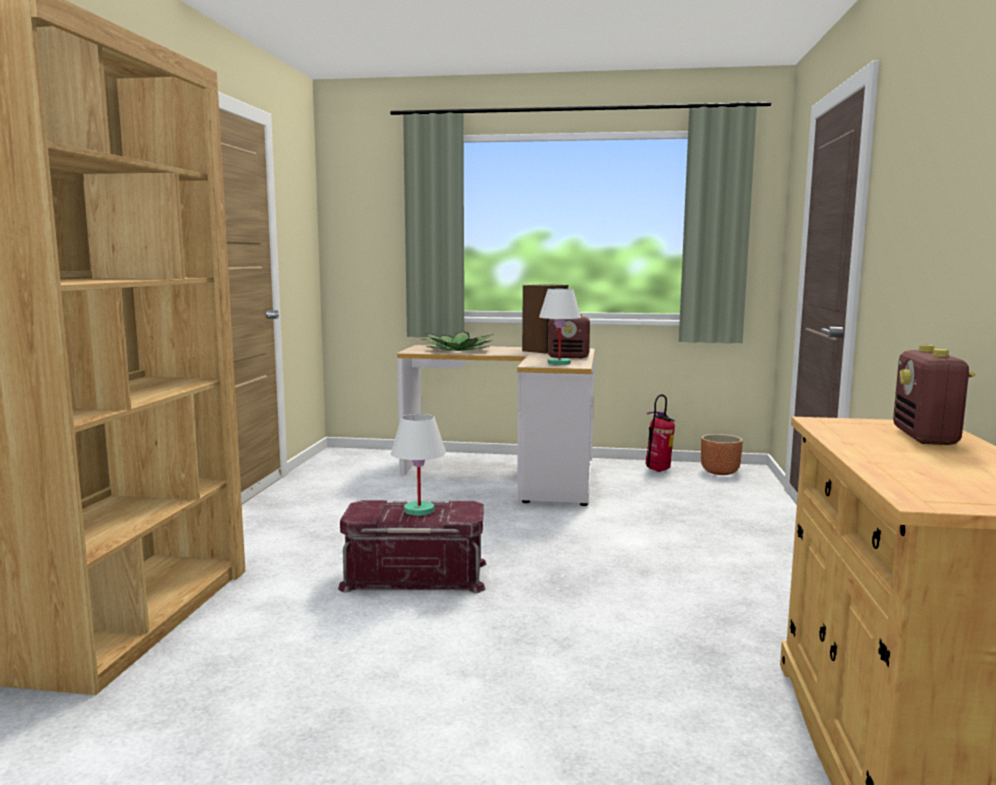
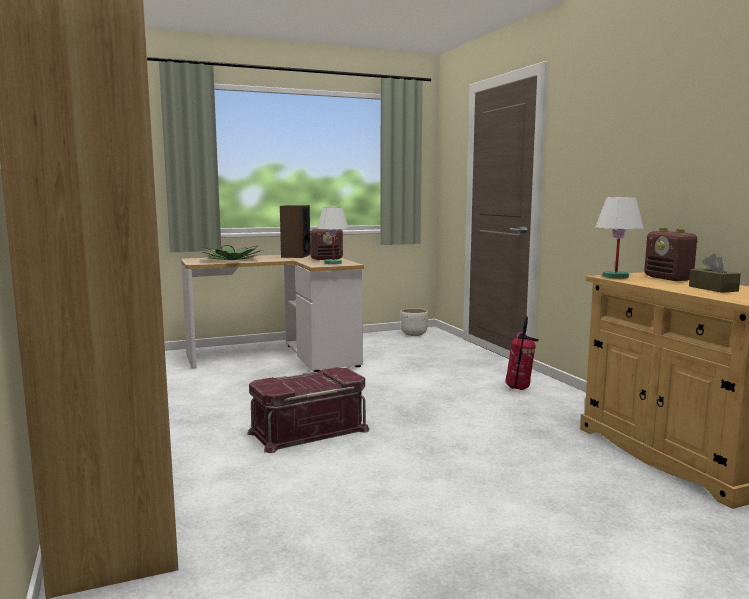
camera: 30 degrees left, 0 degrees up
white table lamp [391,414,446,516] -> white table lamp moved to [595,197,644,278]
fire extinguisher [646,394,675,472] -> fire extinguisher moved to [505,315,539,390]
brown planter [701,434,743,475] -> white planter [400,308,428,336]
none -> brown tissue box [689,254,741,293]

